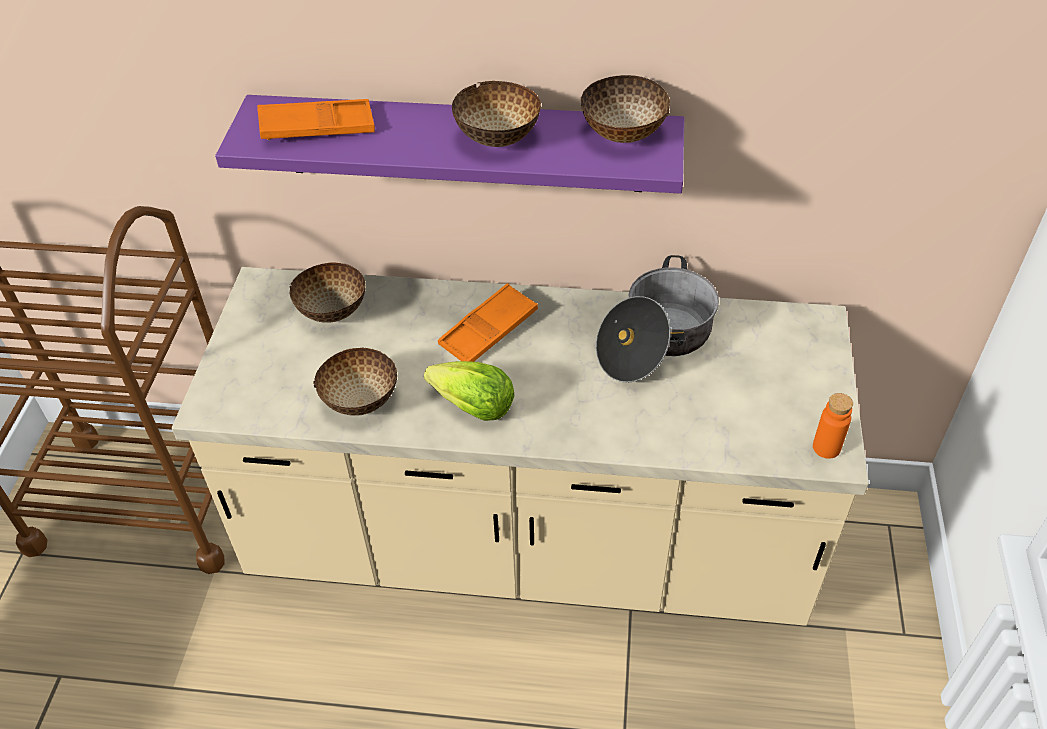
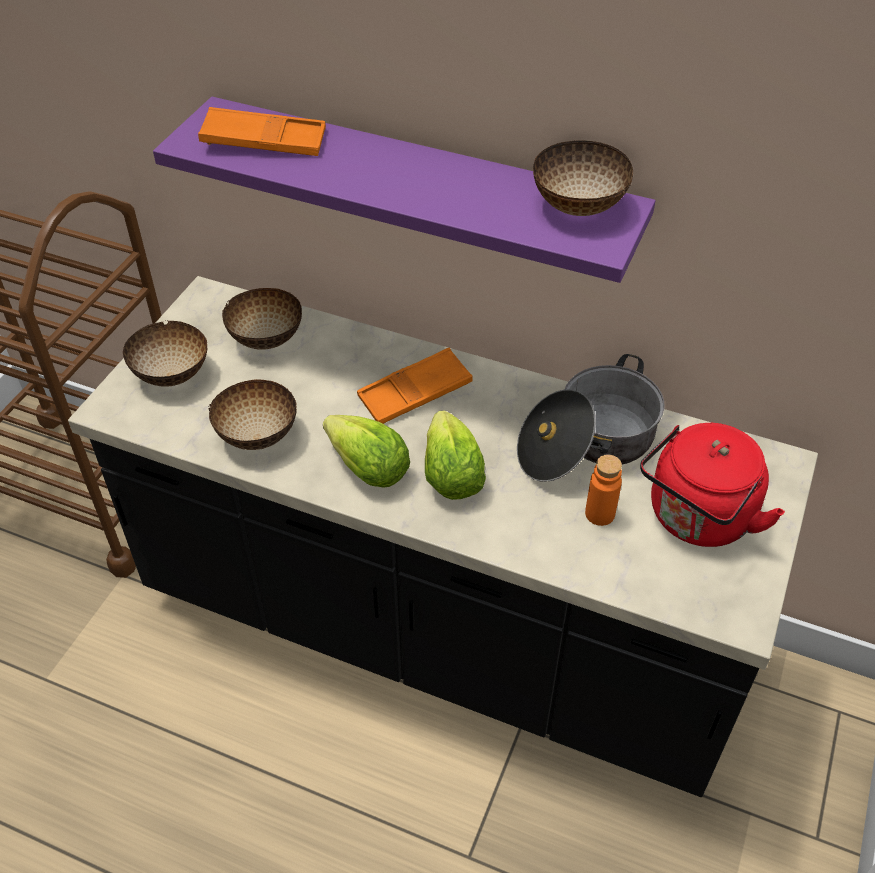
camera: 15 degrees right, 0 degrees up
beige counter [172,267,869,626] -> black counter [68,276,818,797]
bowl [452,81,541,147] -> bowl moved to [123,320,207,387]
orange bottle [813,393,853,459] -> orange bottle moved to [585,455,622,526]
none -> lettuce [425,410,486,500]
none -> red kettle [640,423,785,547]

